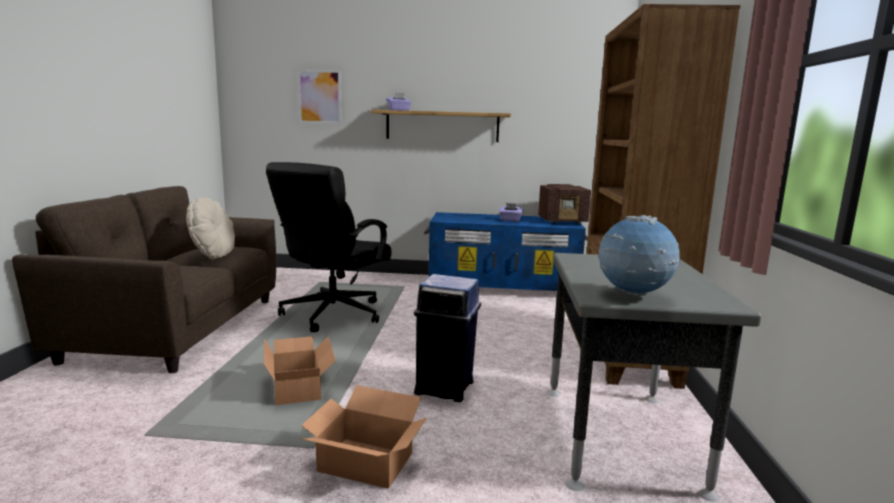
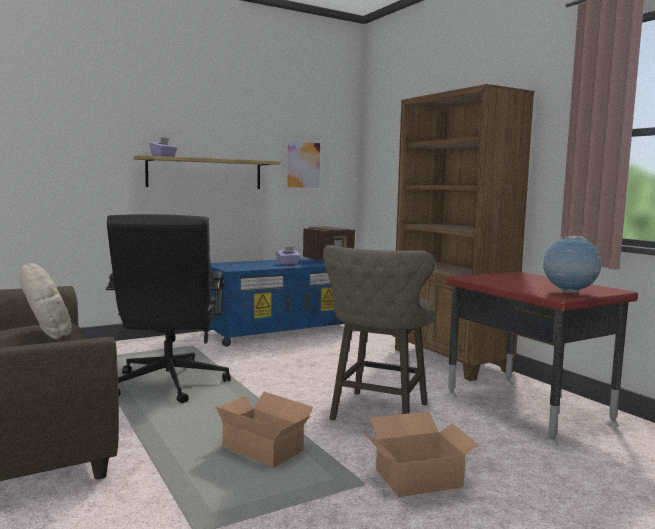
camera: 35 degrees left, 5 degrees down
picture [298,69,341,124] -> picture moved to [285,139,322,190]
blue trash can [414,274,481,402] -> beige stool [323,245,436,420]
grey desk [547,253,761,502] -> red desk [445,271,638,446]

